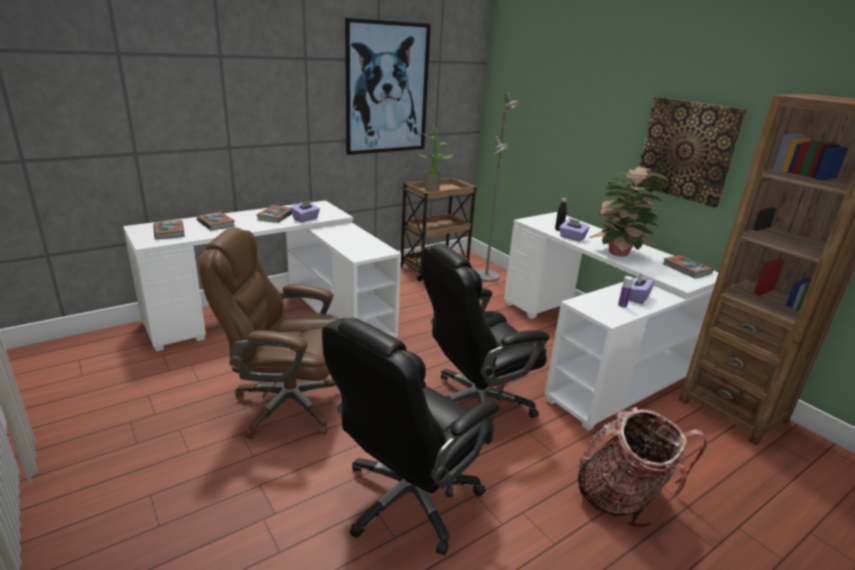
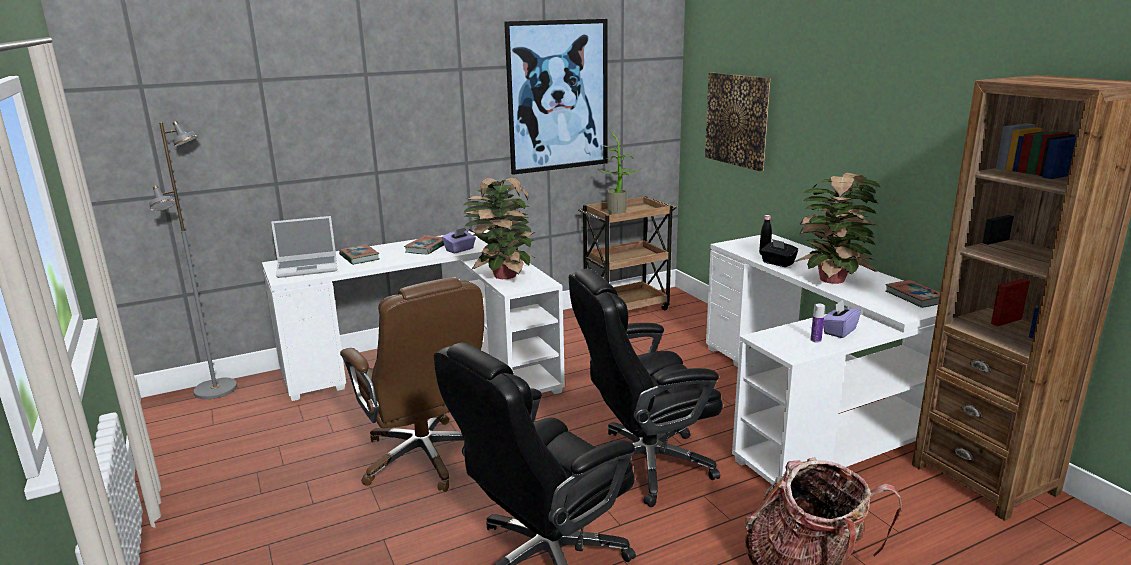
camera: 10 degrees right, 5 degrees down
book [153,220,185,239] -> laptop [271,216,337,278]
brown office chair [198,227,340,439] -> brown office chair turned 135 degrees counterclockwise [340,277,484,492]
grey floor lamp [476,92,519,282] -> grey floor lamp moved to [149,121,237,399]
purple tissue box [559,218,589,242] -> black tissue box [760,239,798,267]
picture [639,97,747,208] -> picture moved to [705,73,770,171]
none -> potted plant [463,178,535,279]

